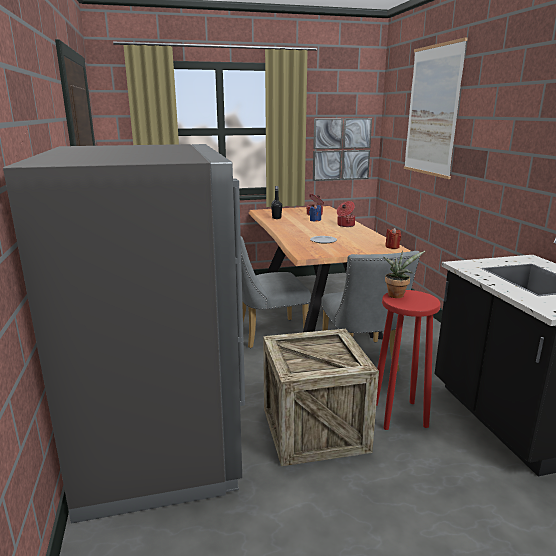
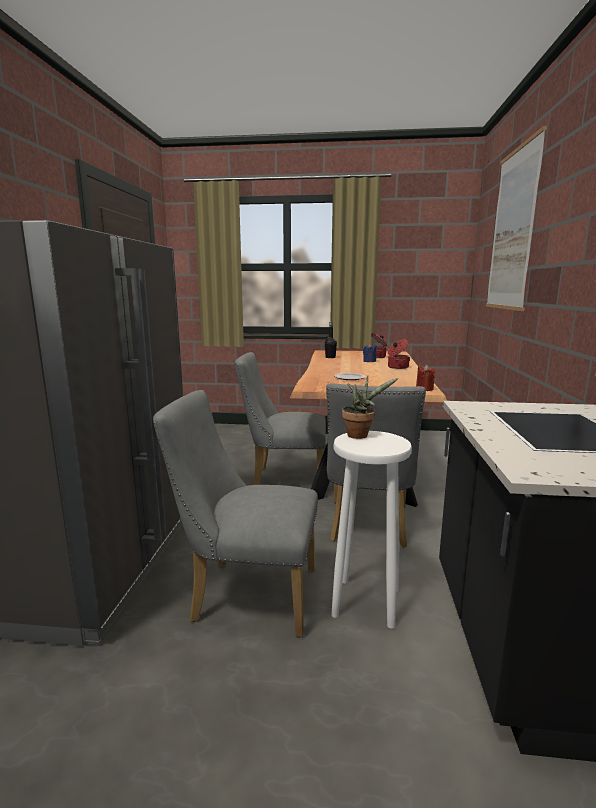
camera: 20 degrees right, 5 degrees down
crate [263,329,379,466] -> grey chair [153,390,318,638]
picture [313,118,372,181] -> none
red stool [376,290,440,430] -> white stool [331,431,412,628]

